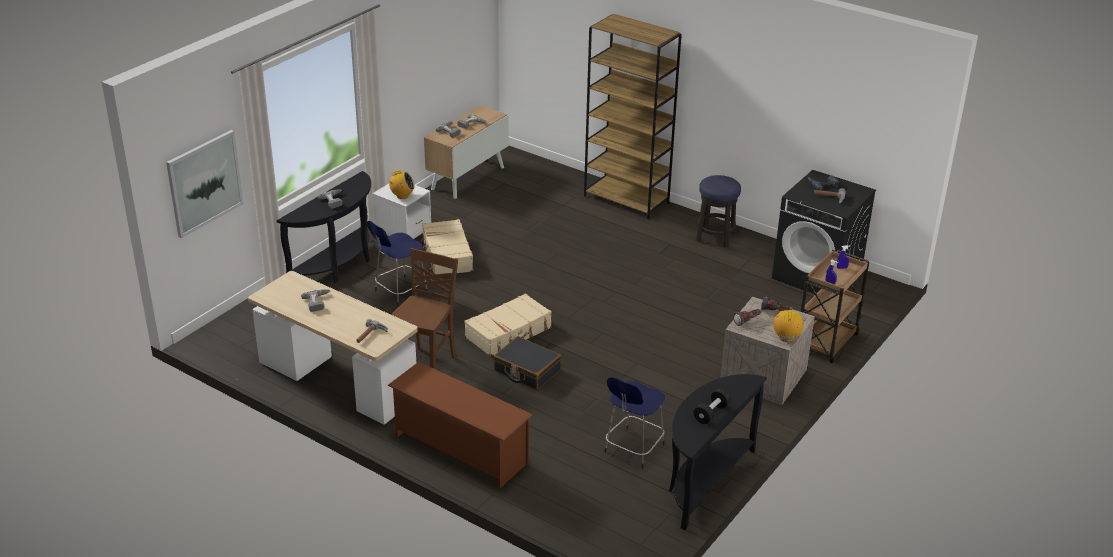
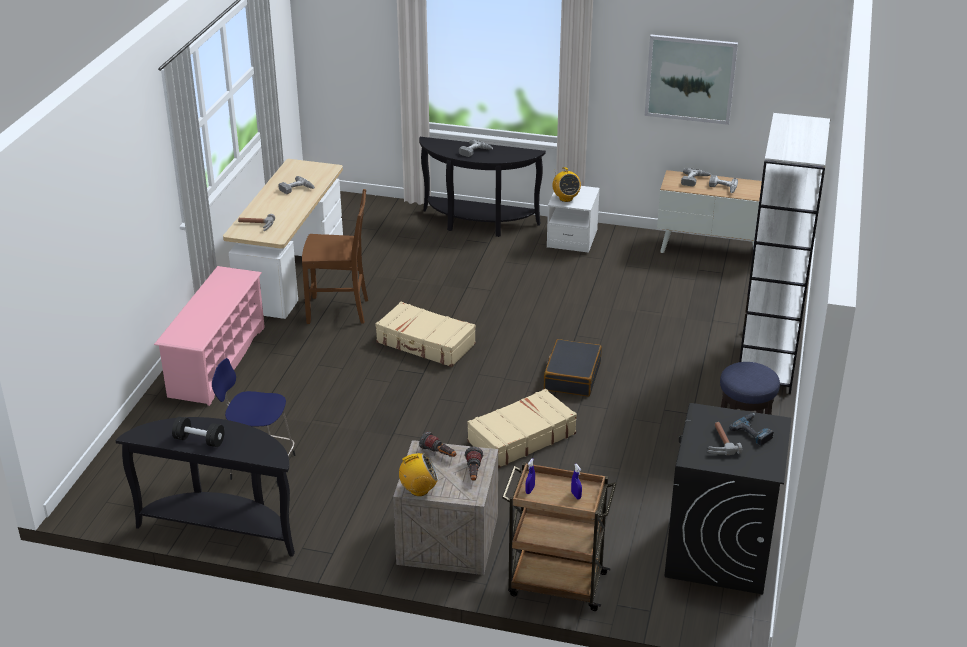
camera: 70 degrees right, 0 degrees up
picture [166,130,244,238] -> picture moved to [645,35,738,125]
blue stool [367,221,428,307] -> none
brown shoe rack [388,362,533,488] -> pink shoe rack [154,266,265,406]
beige suitcase [421,219,473,274] -> beige suitcase moved to [467,389,577,468]
black suitcase [493,336,561,390] -> black suitcase moved to [544,339,602,397]
brown bookcase [584,14,682,220] -> white bookcase [739,113,830,394]

